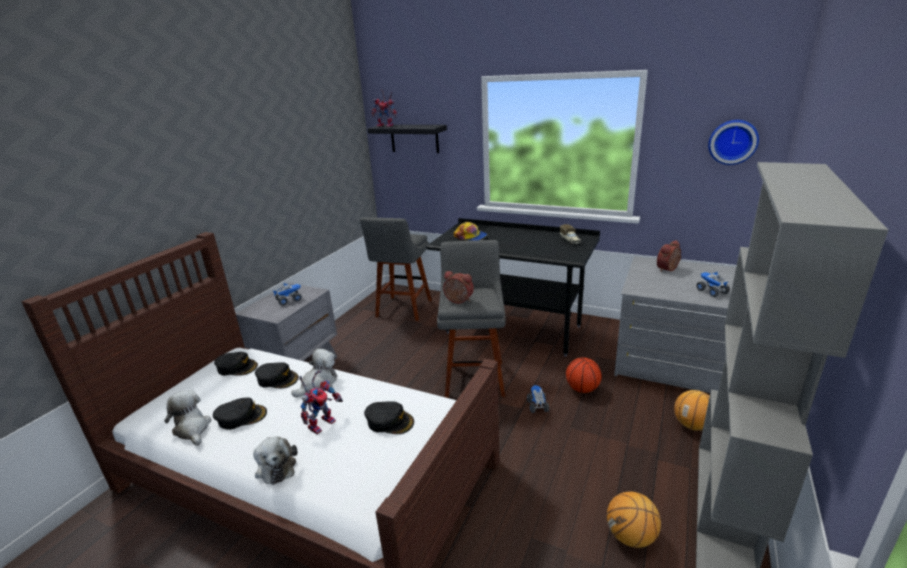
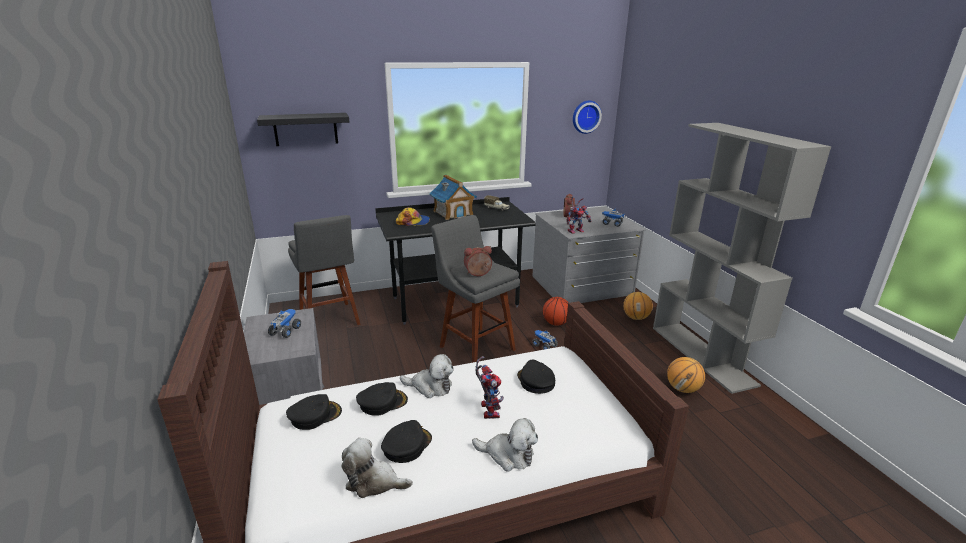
camera: 45 degrees left, 0 degrees up
plush toy [291,348,337,397] -> plush toy turned 105 degrees clockwise [400,354,454,398]
black cap [364,401,414,434] -> black cap turned 90 degrees counterclockwise [517,359,555,394]
toy robot [372,89,397,127] -> toy robot moved to [567,197,591,234]
none -> toy house [429,175,477,220]

